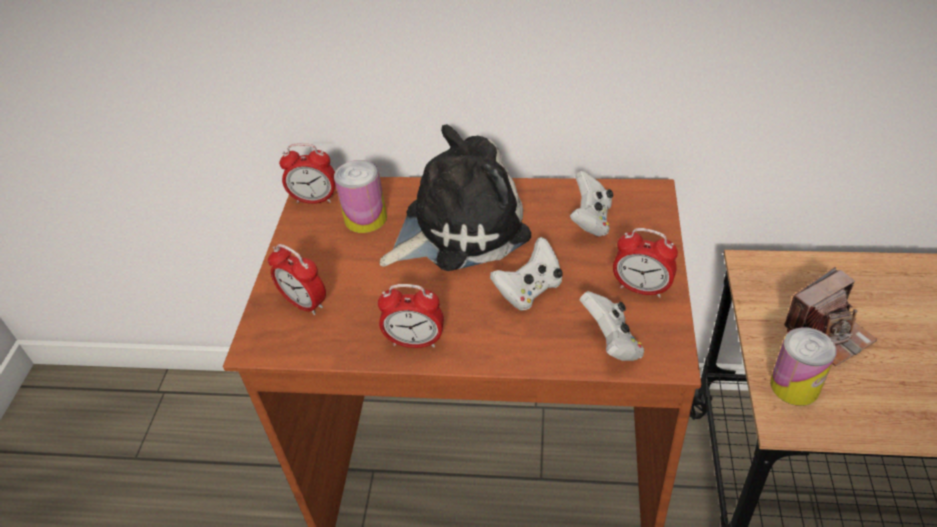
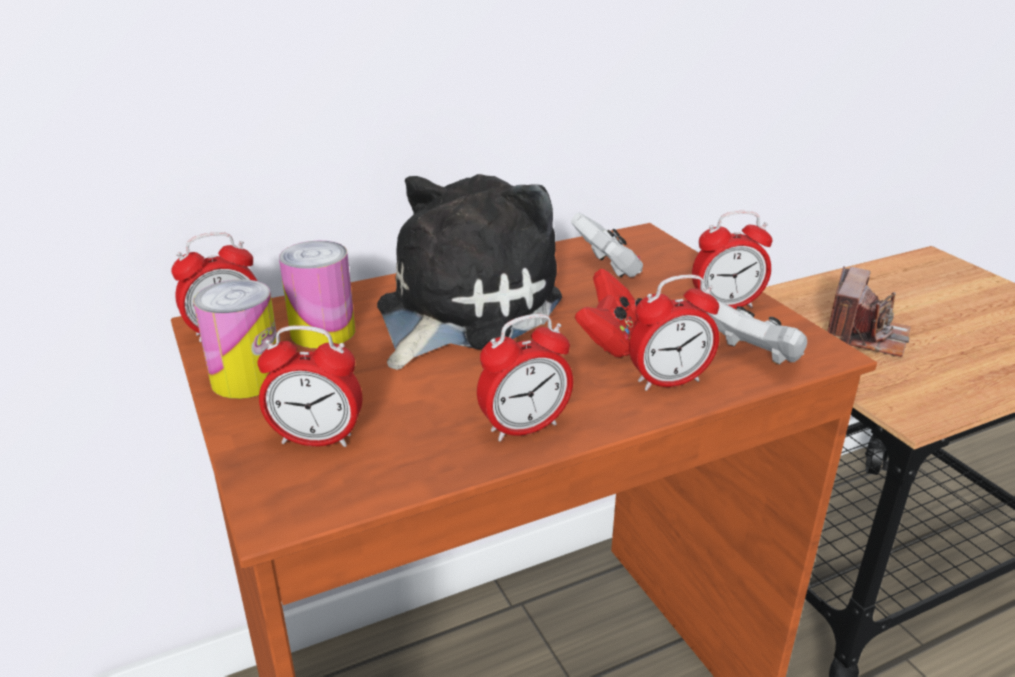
camera: 35 degrees left, 15 degrees down
white game controller [490,237,563,310] -> red game controller [575,269,642,357]
can [770,327,837,406] -> can moved to [193,279,277,399]
none -> alarm clock [629,274,719,391]

